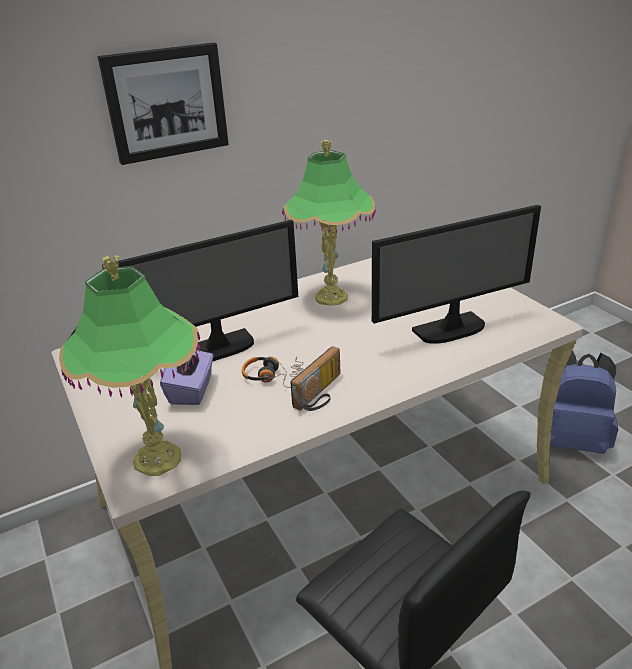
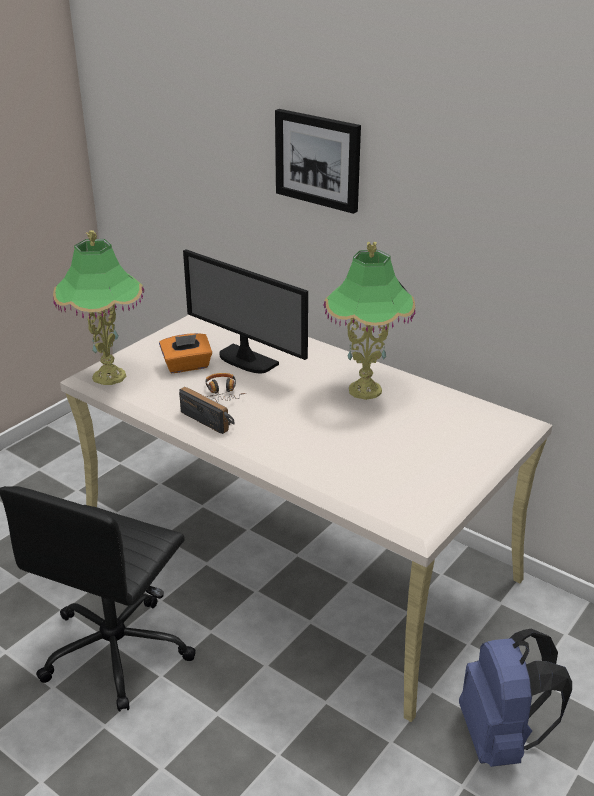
camera: 65 degrees right, 0 degrees up
purple tissue box [160,350,213,405] -> orange tissue box [159,333,212,373]
radio [290,346,340,411] -> radio turned 150 degrees counterclockwise [179,387,235,434]
monitor [372,205,541,344] -> none

